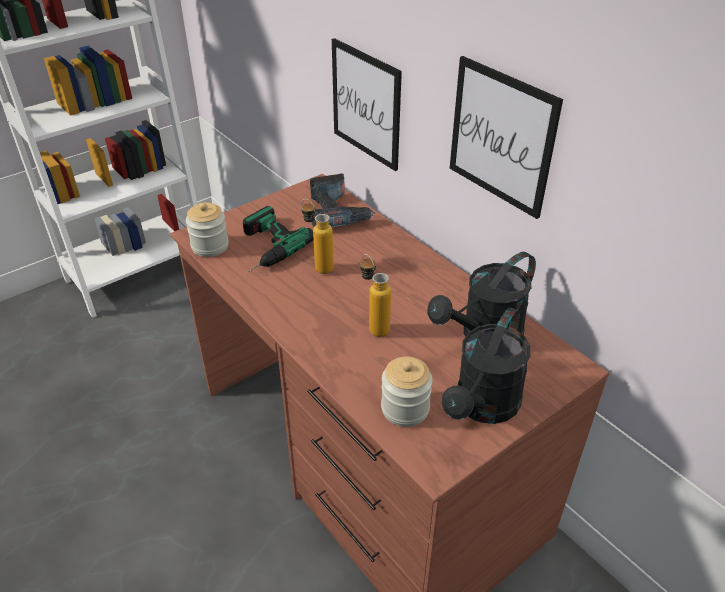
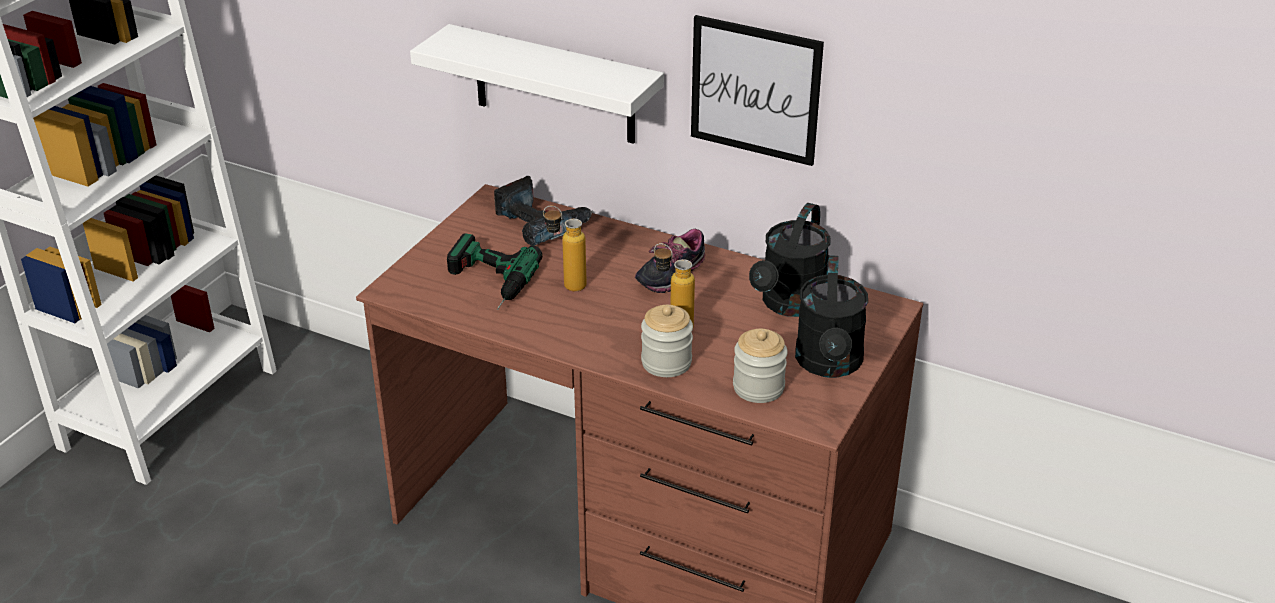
camera: 25 degrees left, 5 degrees down
jar [186,203,229,257] -> jar moved to [641,305,693,377]
picture [332,38,402,171] -> white shelf [410,24,664,144]
none -> shoe [635,229,705,293]

